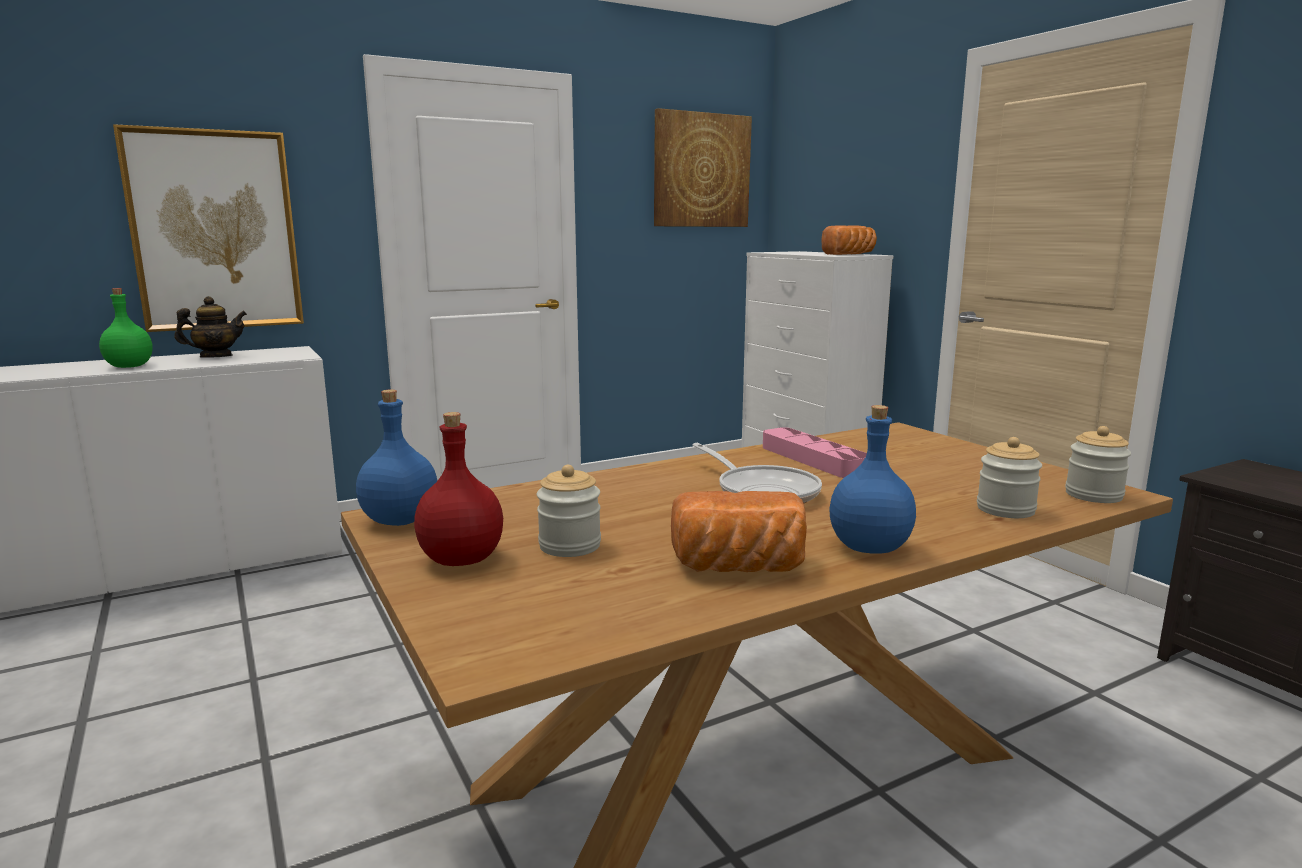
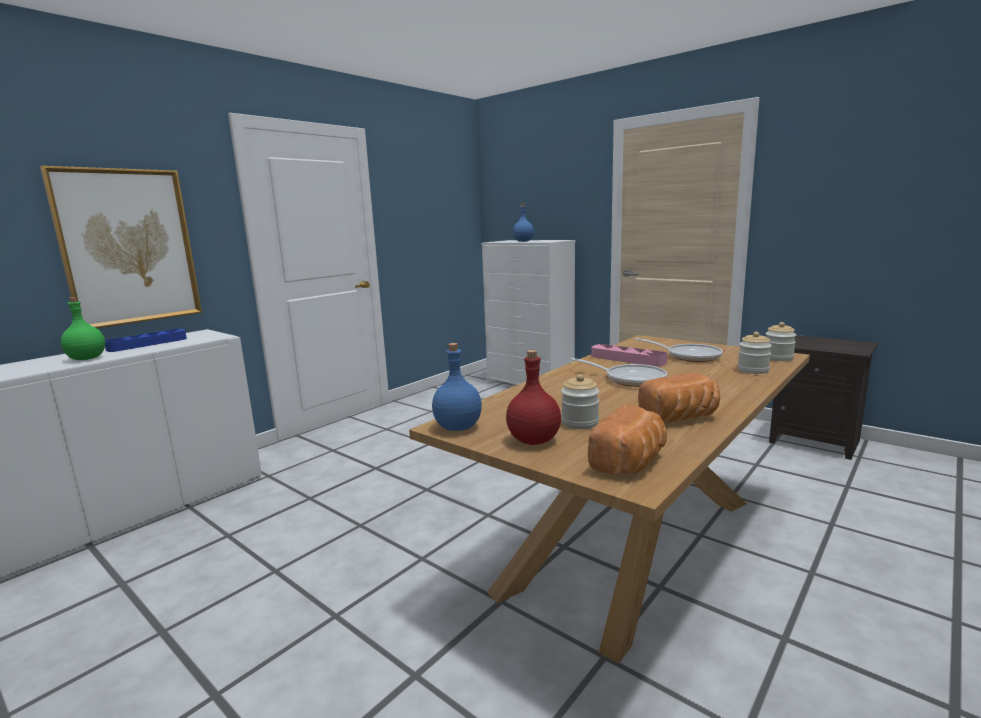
camera: 20 degrees left, 0 degrees up
teapot [175,296,247,358] -> blue tray [105,329,187,352]
picture [654,108,752,227] -> none
bread [821,225,877,255] -> bread moved to [588,404,667,474]
blue bottle [829,405,916,554] -> blue bottle moved to [513,204,534,242]
none -> frying pan [635,338,723,362]

